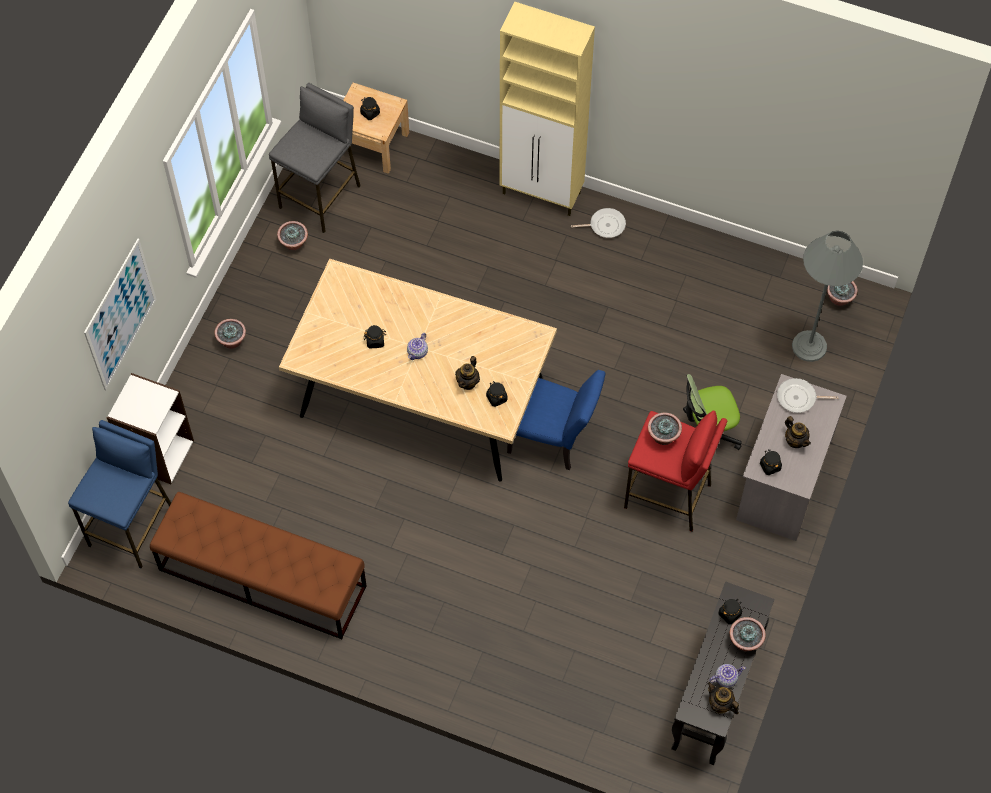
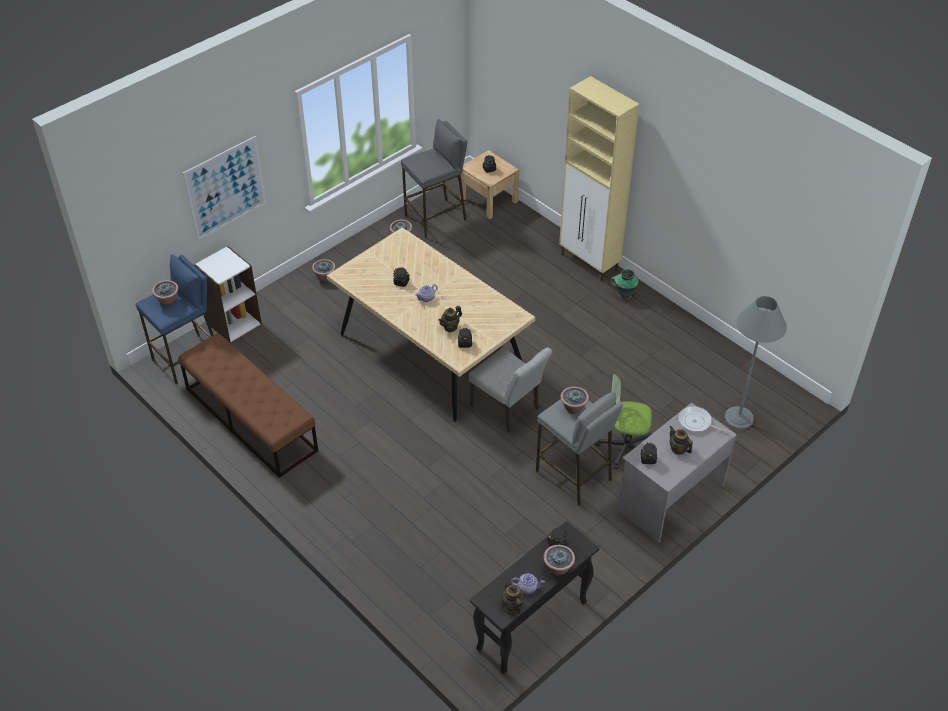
camera: 25 degrees right, 15 degrees down
blue chair [507,370,605,470] -> grey chair [469,347,552,433]
frying pan [571,208,626,238] -> vase [610,269,639,299]
red stool [624,411,727,532] -> grey stool [536,392,623,506]
teapot [785,416,811,448] -> teapot turned 150 degrees clockwise [670,426,693,455]
potted plant [827,281,858,306] -> potted plant moved to [152,280,179,305]

